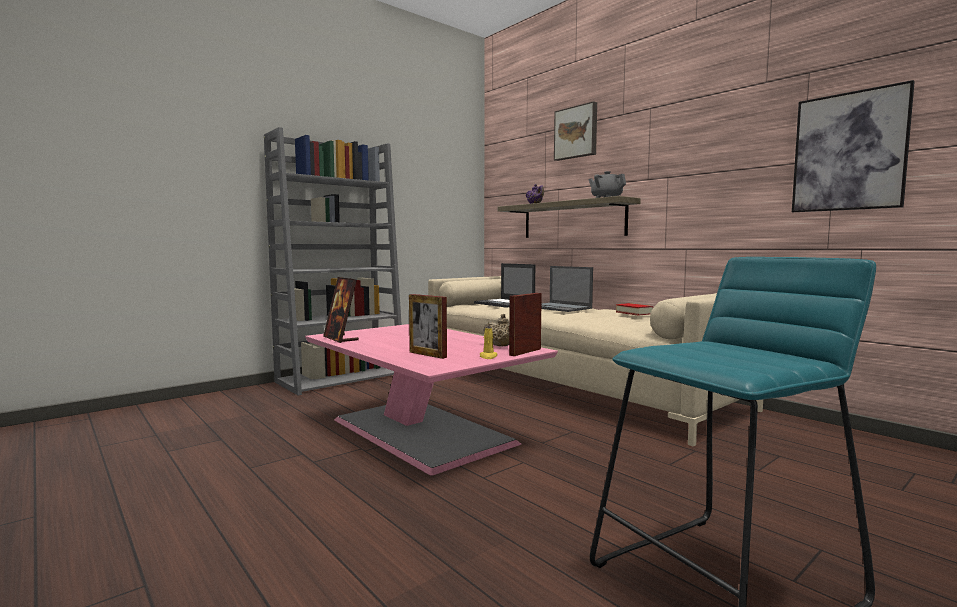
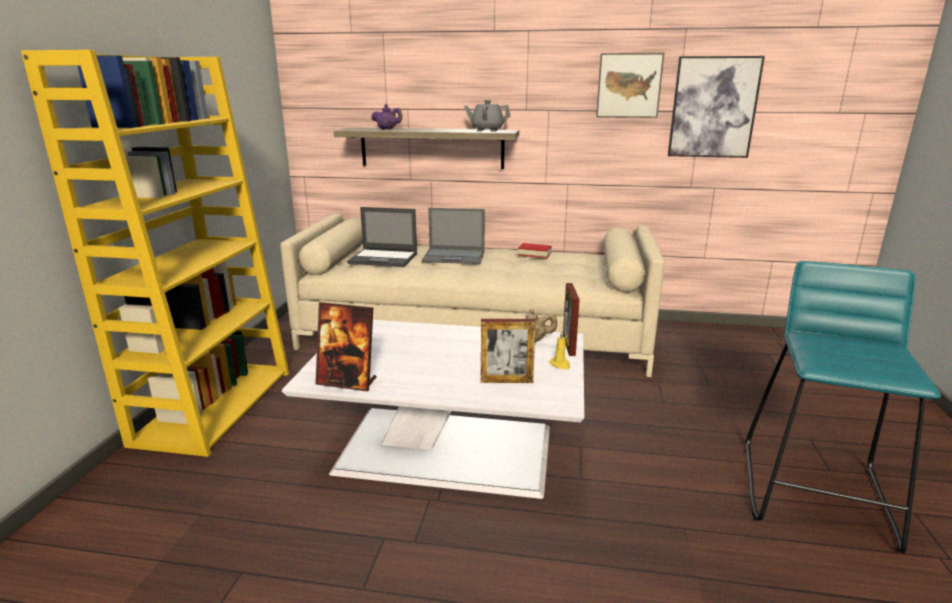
camera: 40 degrees left, 15 degrees up
grey bookcase [264,127,402,396] -> yellow bookcase [21,50,289,457]
pink coffee table [305,324,558,476] -> white coffee table [282,320,584,499]
picture [554,101,597,161] -> picture moved to [596,53,664,118]

